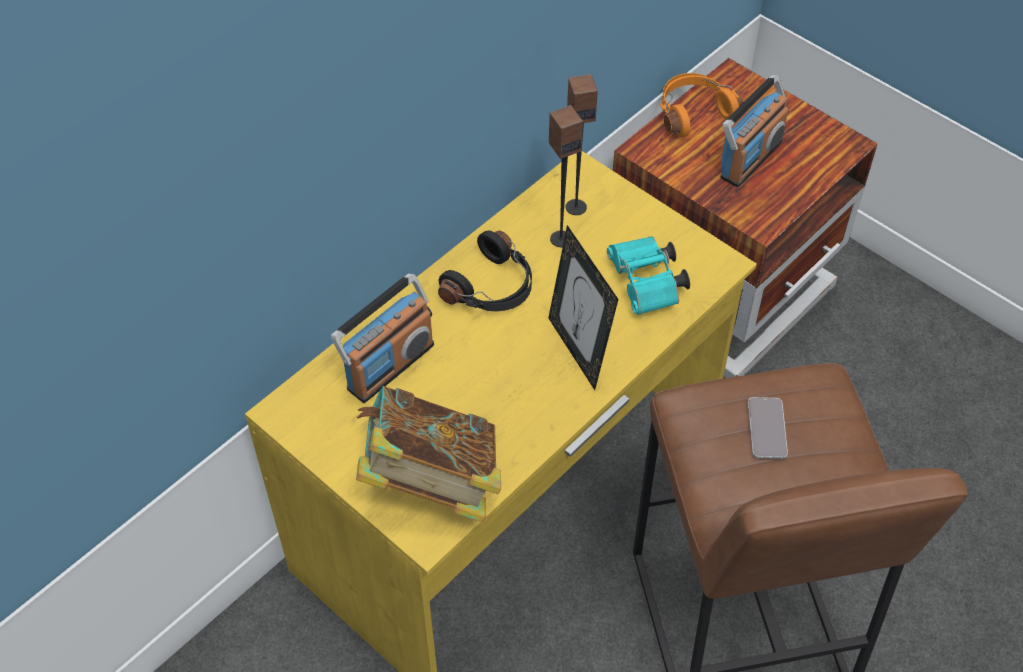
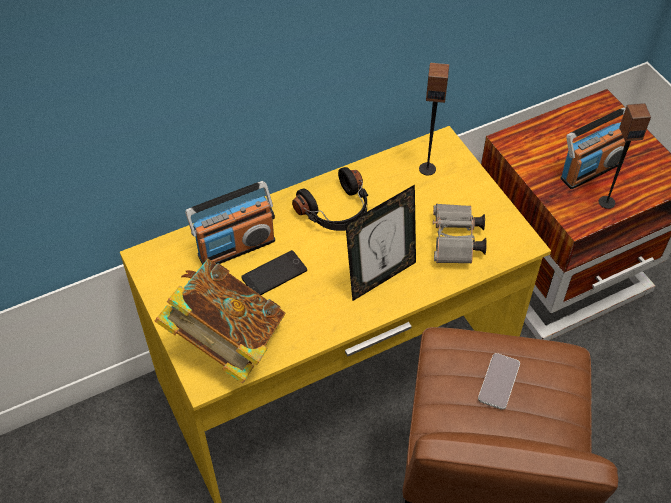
camera: 20 degrees right, 0 degrees up
picture frame [548,225,618,390] -> picture frame turned 120 degrees counterclockwise [345,185,416,301]
speaker [549,105,583,247] -> speaker moved to [599,103,651,209]
turquoise binoculars [607,237,690,315] -> grey binoculars [433,204,487,264]
orange headphones [660,73,743,137] -> none
none -> phone [241,250,307,295]

